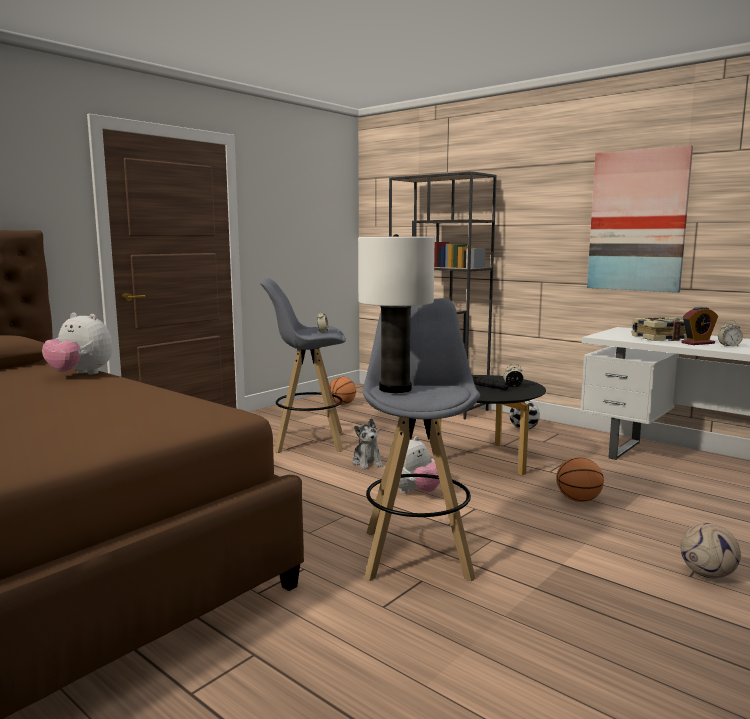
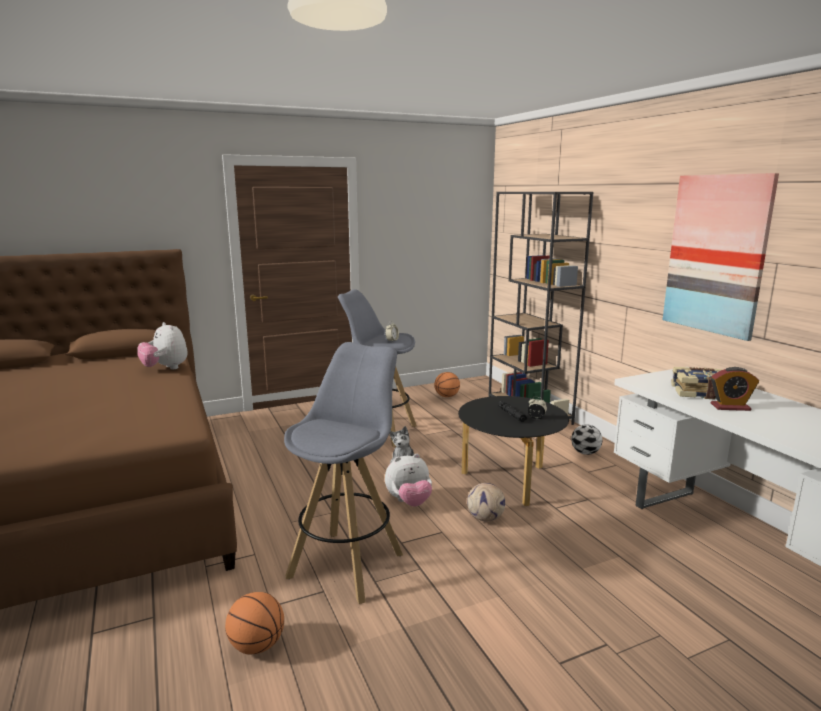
camera: 25 degrees right, 5 degrees up
white table lamp [358,234,435,393] -> none
basketball [556,457,604,502] -> basketball moved to [225,592,284,655]
football [680,523,741,578] -> football moved to [467,483,505,521]
alarm clock [718,320,743,347] -> none

